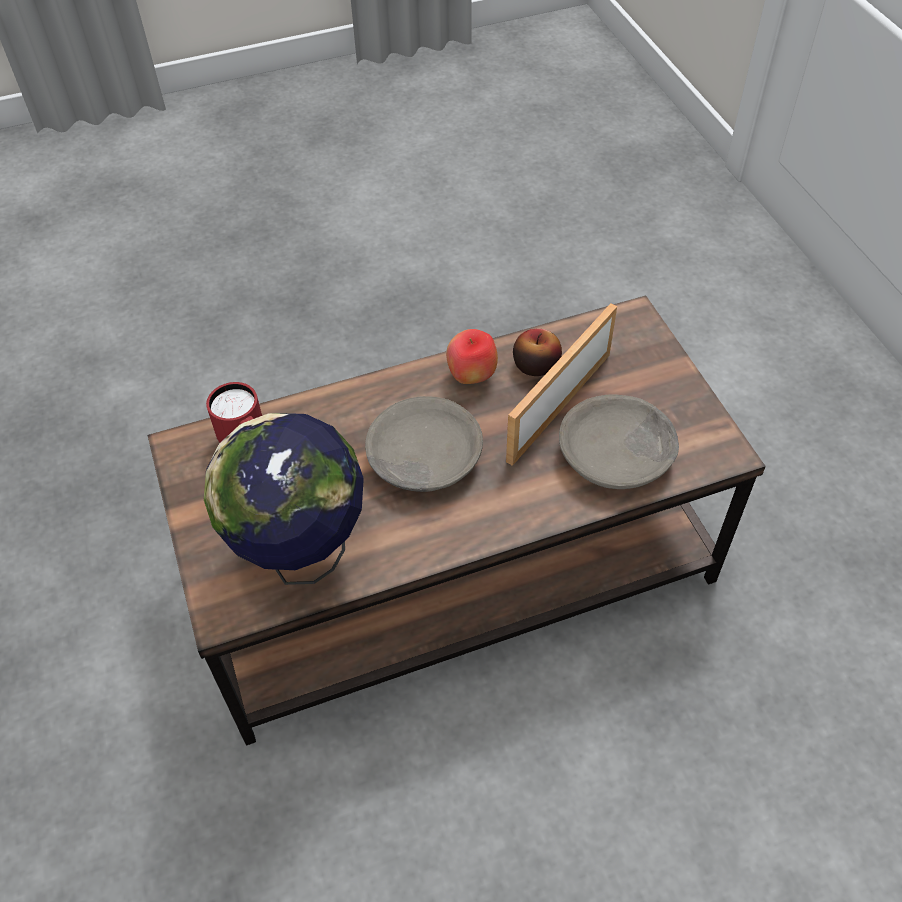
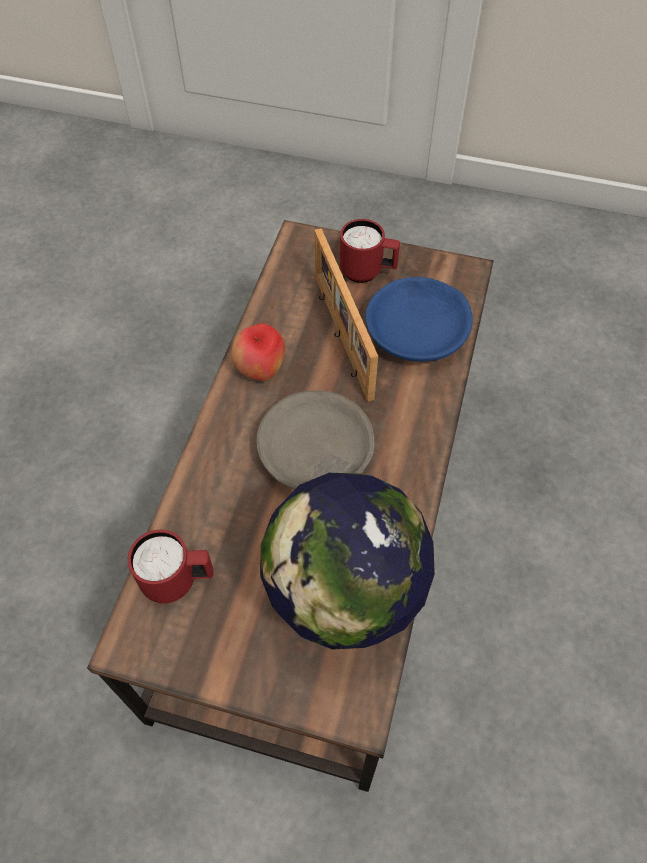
camera: 55 degrees left, 5 degrees up
apple [513,329,562,376] -> none
grey bowl [559,394,679,489] -> blue bowl [365,277,473,362]
none -> red mug [340,219,400,283]

